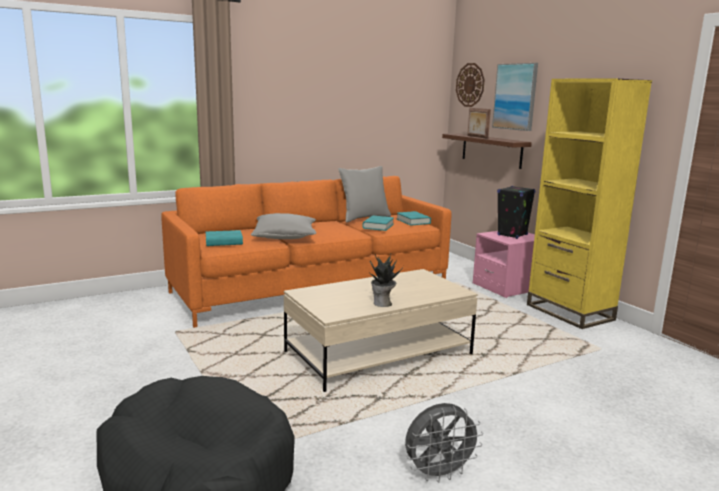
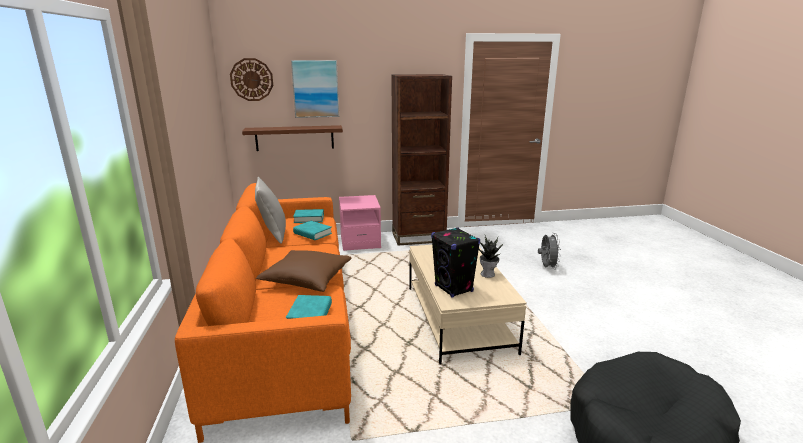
camera: 70 degrees left, 5 degrees up
grey pillow [251,213,316,239] -> brown pillow [256,250,351,292]
grey fan [405,403,483,483] -> grey fan moved to [538,233,561,270]
picture frame [467,108,491,139] -> none
black speaker [497,186,535,239] -> black speaker moved to [431,227,480,298]
yellow bookcase [527,78,652,329] -> brown bookcase [391,74,452,246]

